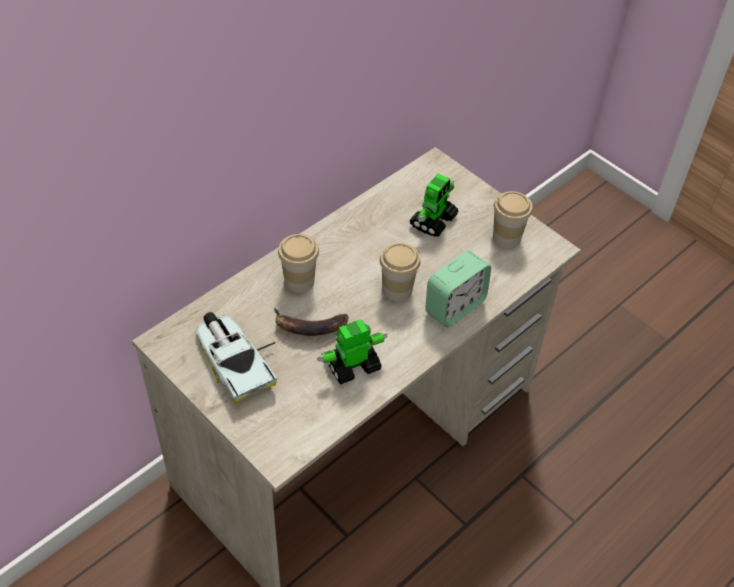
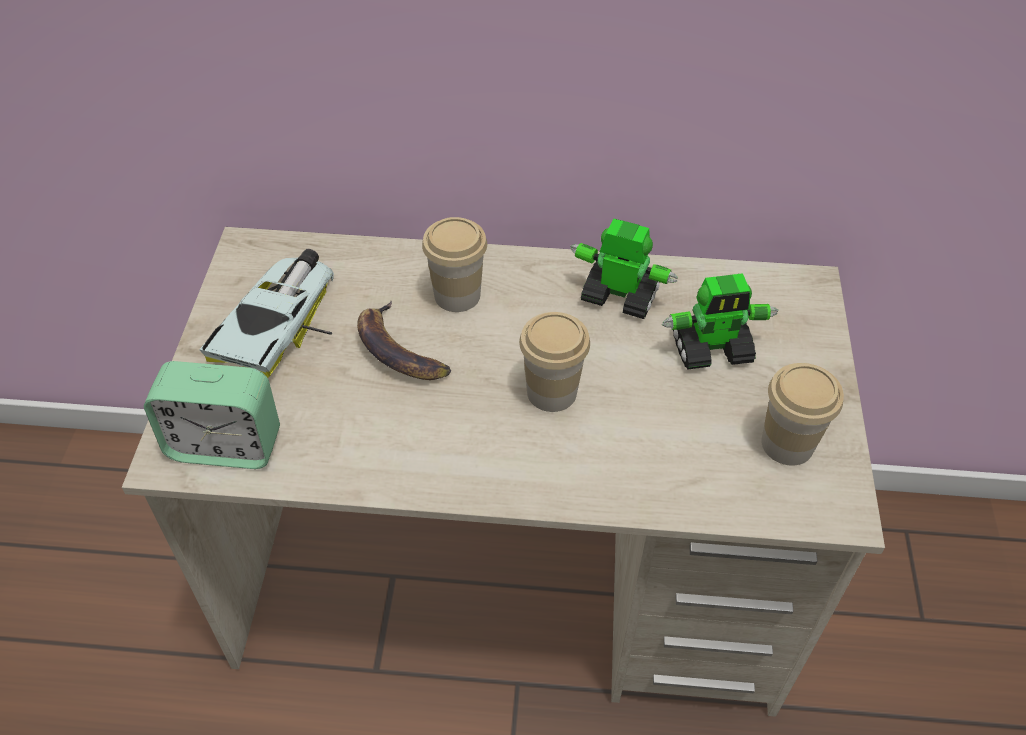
camera: 50 degrees right, 0 degrees up
toy robot [317,319,387,384] -> toy robot moved to [570,219,678,319]
alarm clock [425,250,491,328] -> alarm clock moved to [144,361,280,469]

